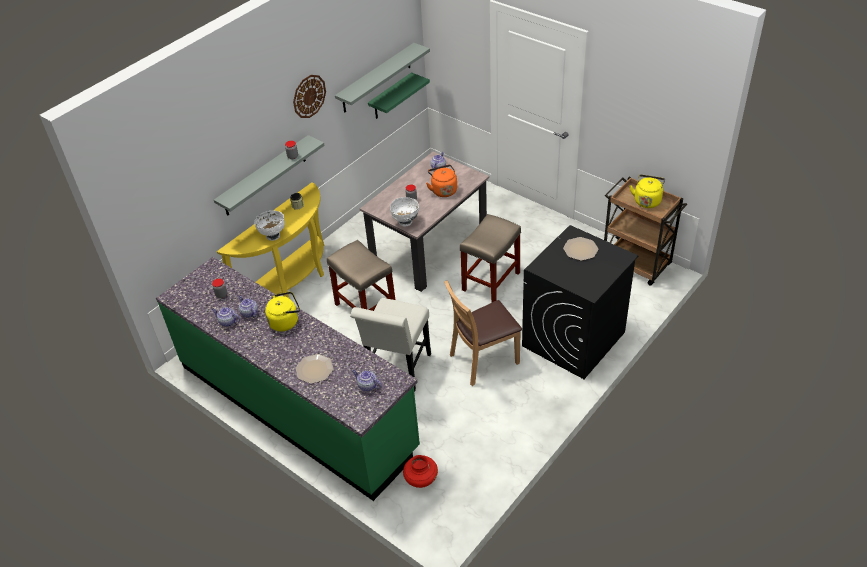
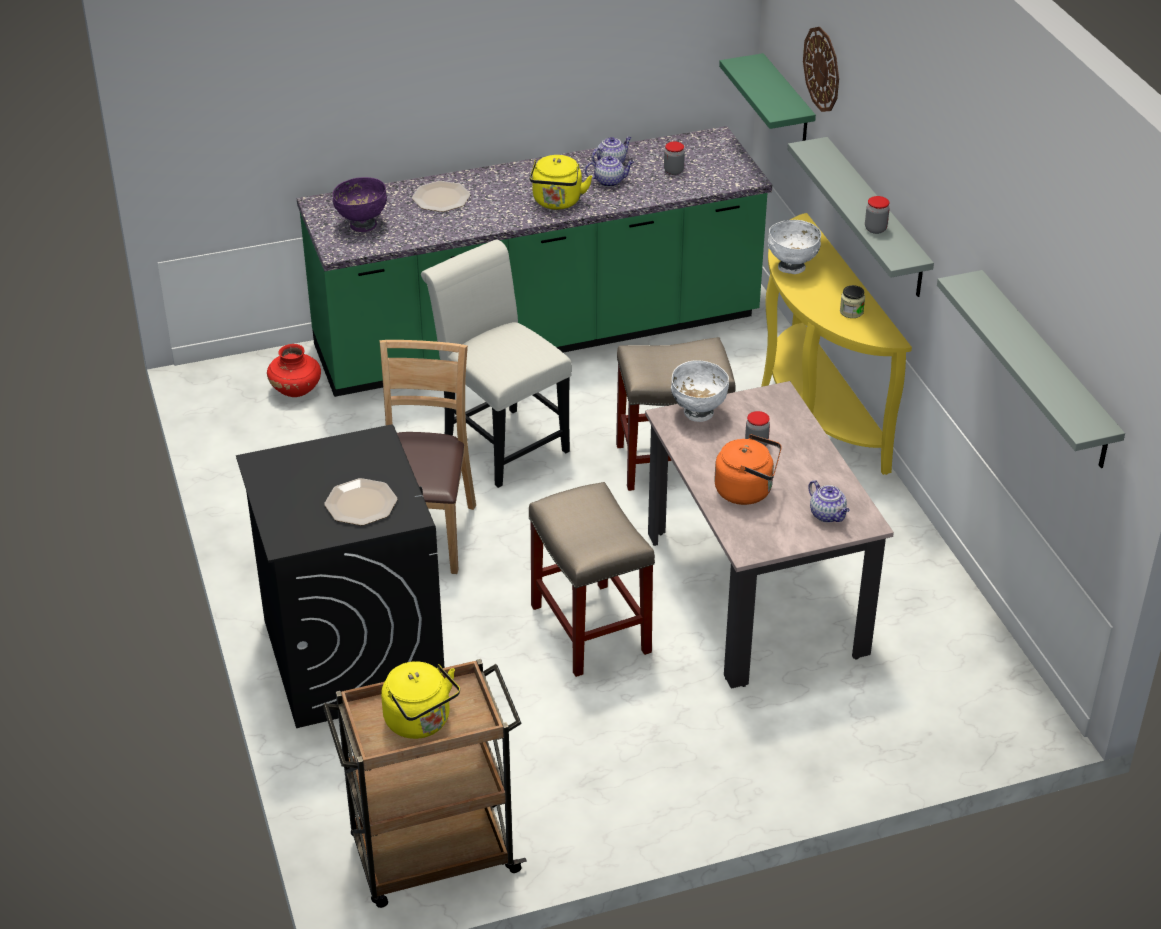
camera: 120 degrees right, 5 degrees down
wall clock [293,75,326,118] -> wall clock moved to [803,27,839,112]
teapot [352,370,381,391] -> purple bowl [333,177,387,232]
green shelf [368,72,430,119] -> green shelf moved to [719,53,816,141]

